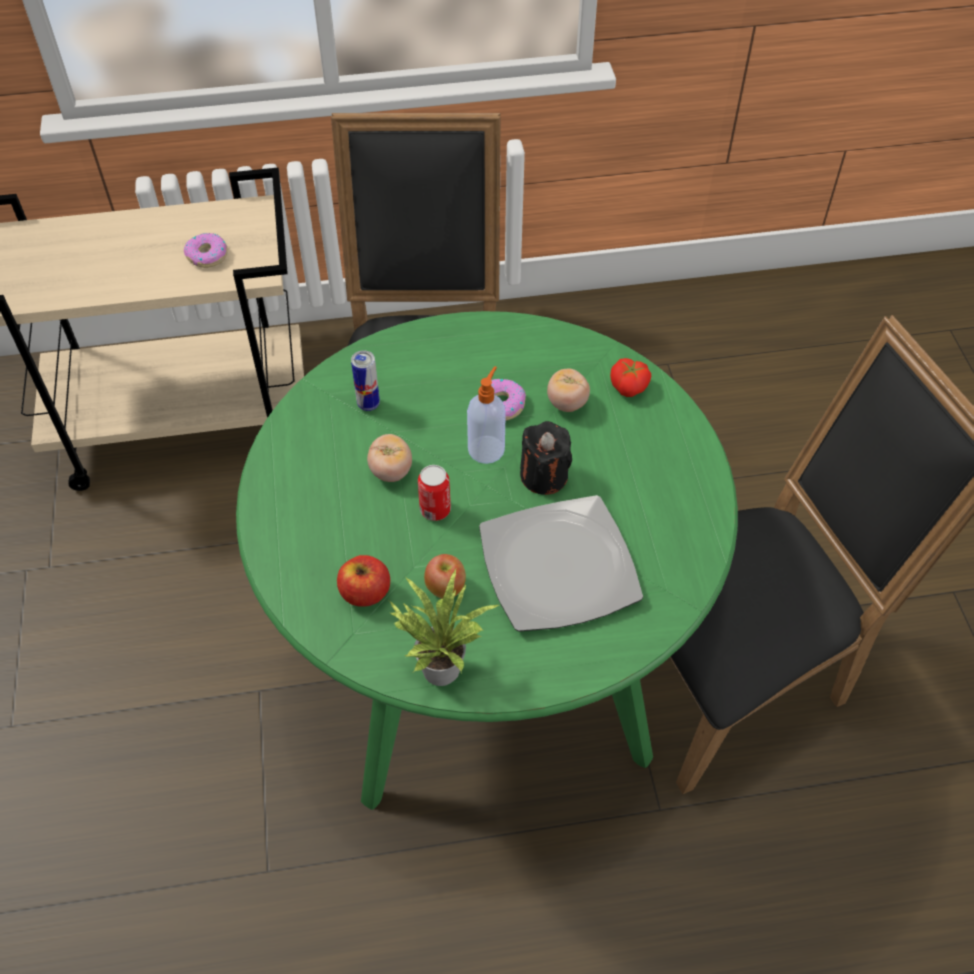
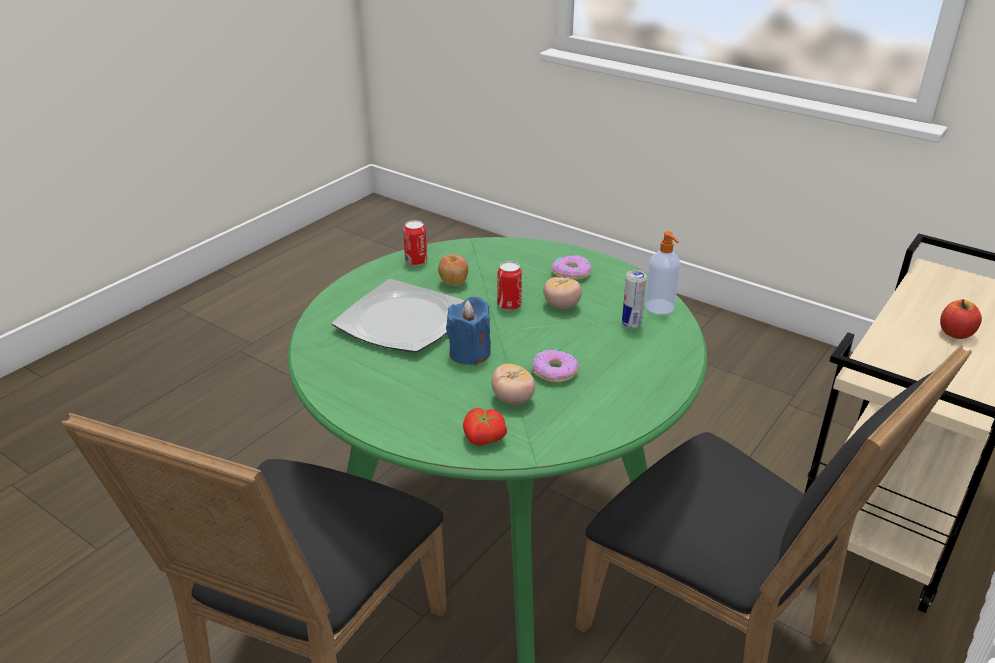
camera: 135 degrees right, 20 degrees down
donut [184,233,228,268] -> donut moved to [552,255,591,280]
apple [337,555,390,607] -> apple moved to [940,299,982,339]
potted plant [389,569,499,686] -> can [403,220,427,266]
soap dispenser [467,366,506,464] -> soap dispenser moved to [645,231,680,314]
black candle [520,421,572,495] -> blue candle [446,297,491,365]

